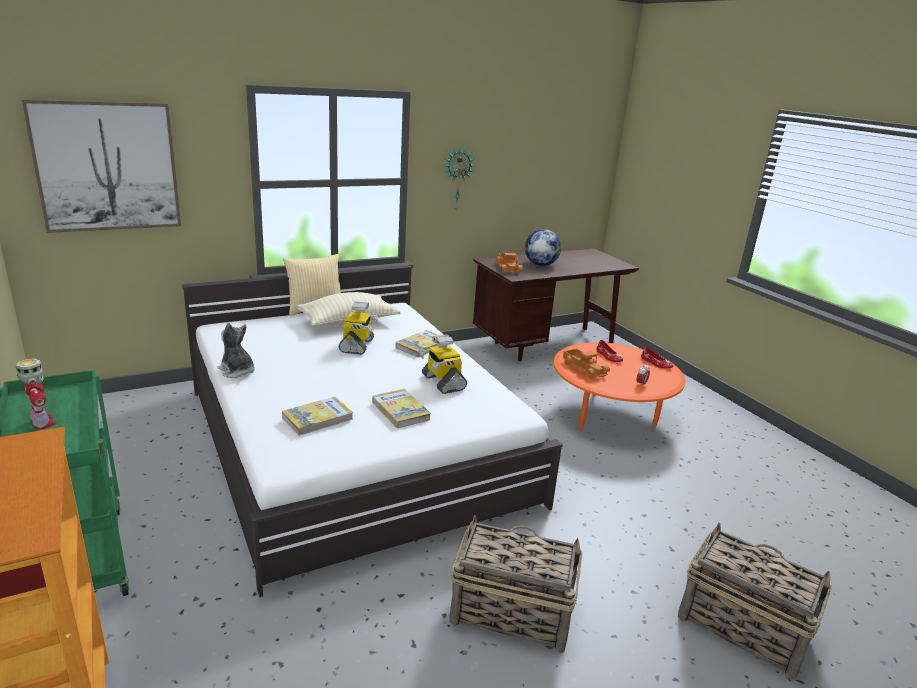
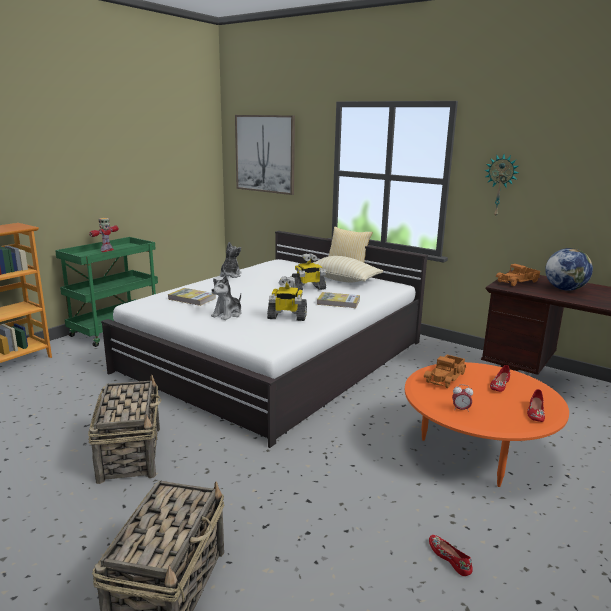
camera: 65 degrees right, 5 degrees down
book [372,389,431,428] -> plush toy [211,275,241,320]
toy robot [419,334,467,394] -> toy robot turned 120 degrees counterclockwise [267,276,307,321]
none -> red shoe [429,535,473,576]

